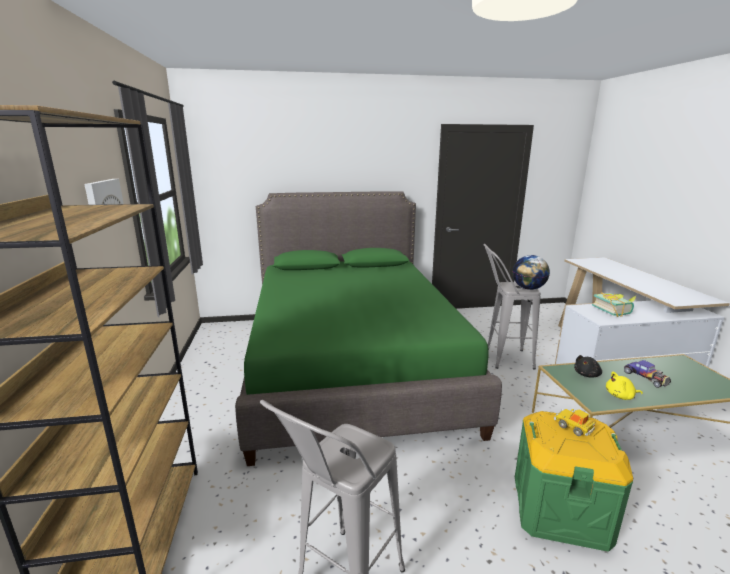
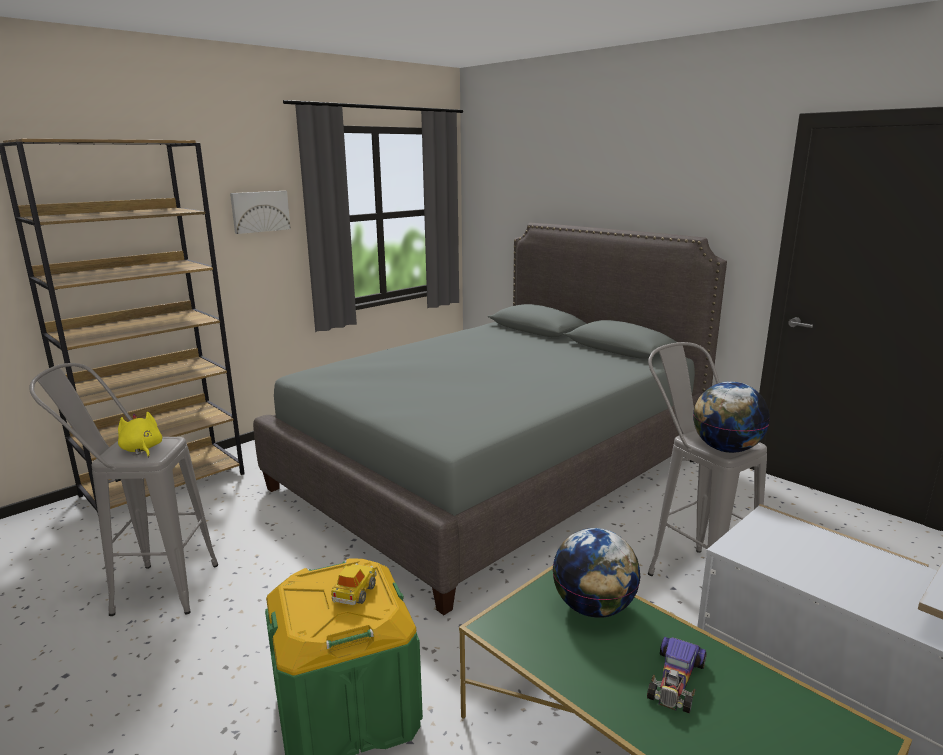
camera: 55 degrees right, 0 degrees up
green bed [235,191,502,466] -> grey bed [253,223,727,615]
black plush toy [574,355,602,378] -> globe [552,528,641,618]
book [592,293,636,317] -> none
yellow plush toy [606,371,643,400] -> yellow plush toy moved to [118,412,162,457]

